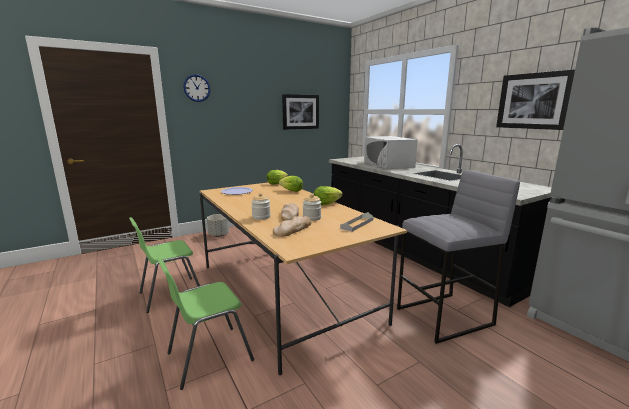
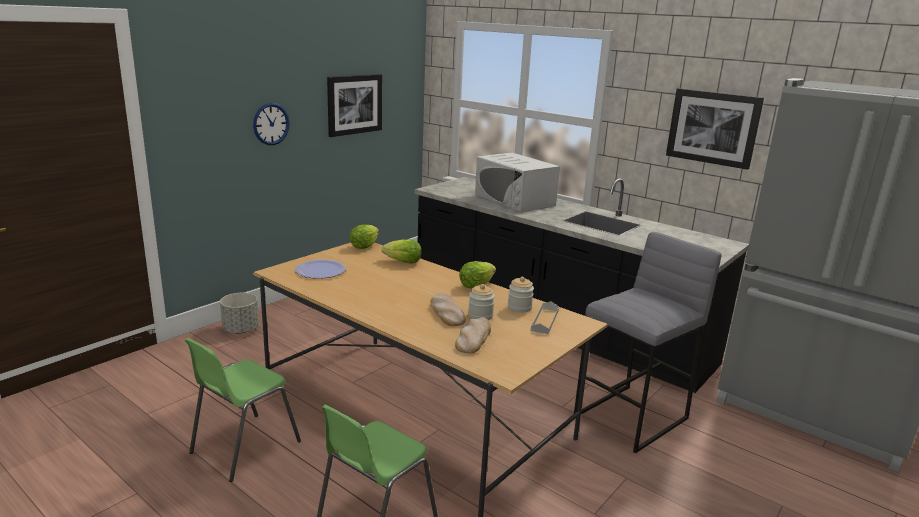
camera: 20 degrees left, 5 degrees up
wall clock [183,74,211,102] -> wall clock moved to [253,103,289,145]
jar [251,193,271,220] -> jar moved to [508,277,534,313]

